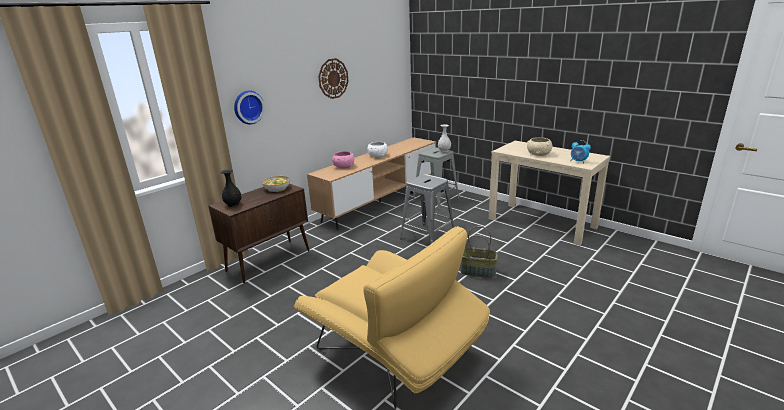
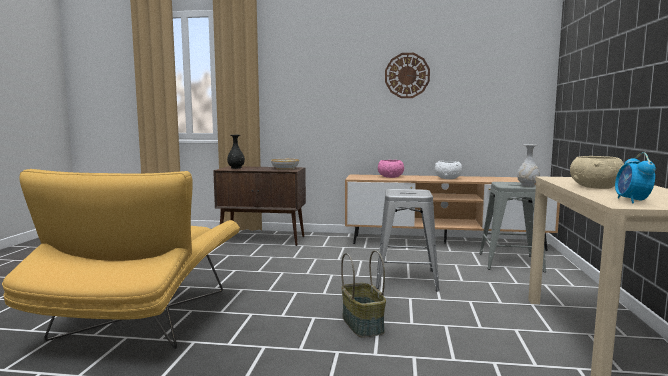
camera: 55 degrees right, 15 degrees down
wall clock [234,90,265,124] -> none

